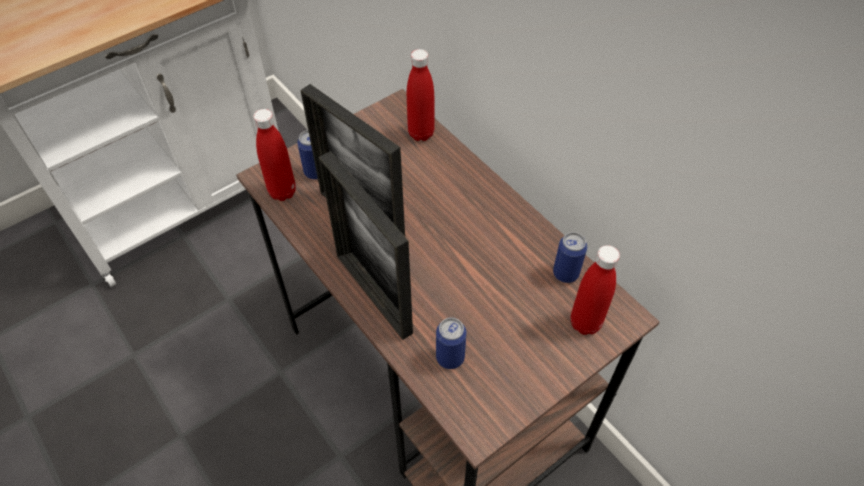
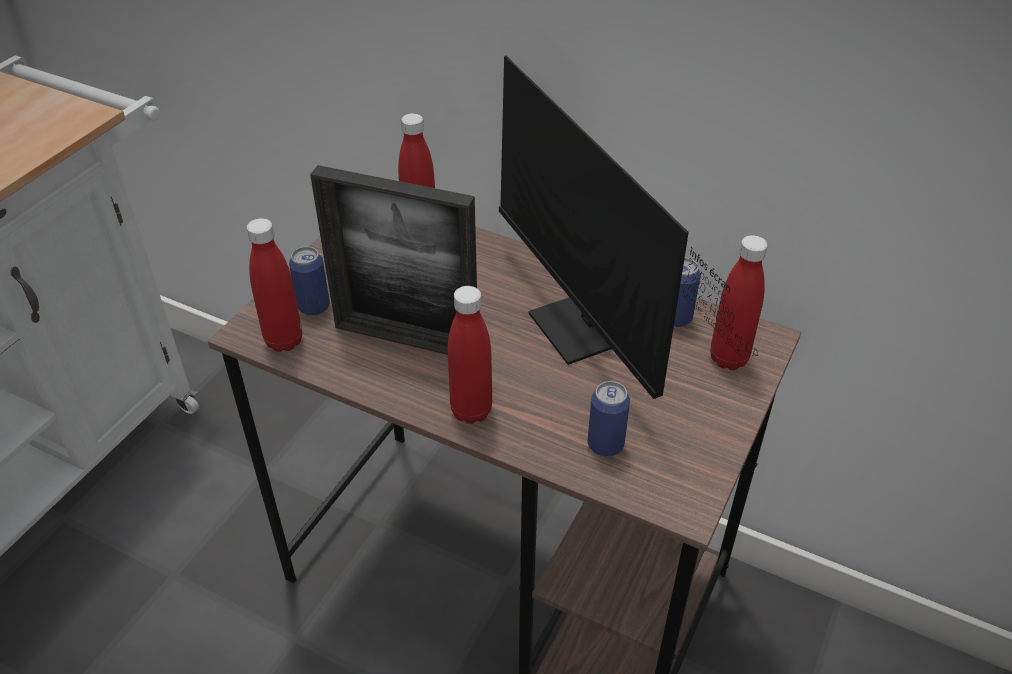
camera: 25 degrees left, 10 degrees down
picture frame [319,151,413,340] -> red bottle [448,286,492,424]
none -> monitor [499,56,758,399]

